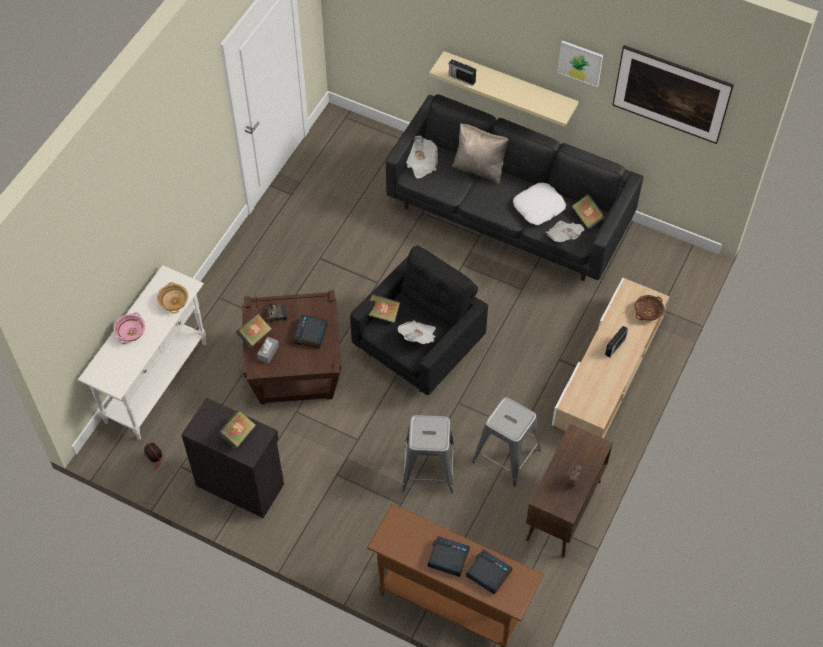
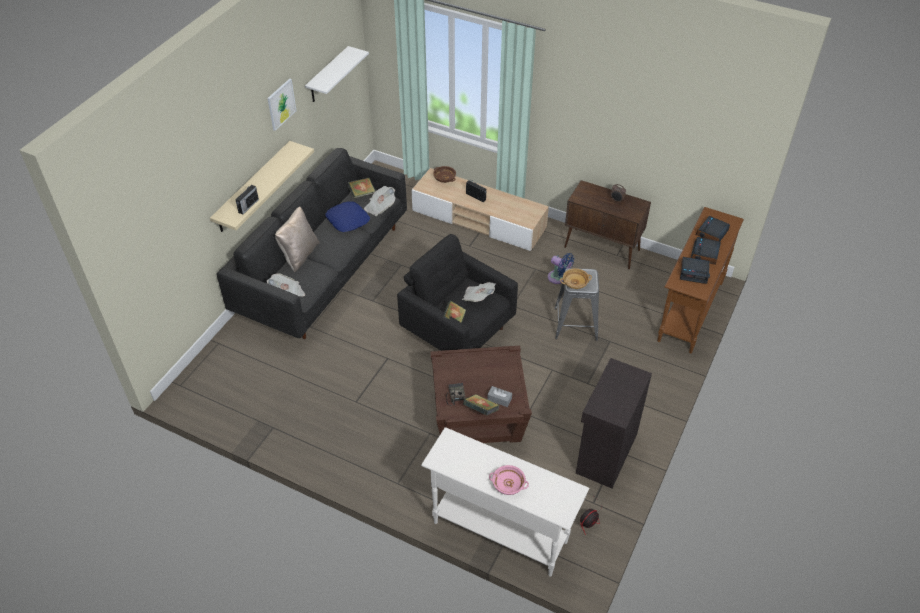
camera: 90 degrees left, 10 degrees down
beige bowl [157,282,188,313] -> beige bowl moved to [560,268,592,289]
book [218,410,256,449] -> none
alarm clock [292,315,327,349] -> alarm clock moved to [680,257,710,284]
grey stool [472,397,541,487] -> blue fan [548,253,574,284]
white pillow [513,183,566,225] -> blue pillow [326,201,370,232]
picture [612,45,734,144] -> white shelf [305,46,369,102]

